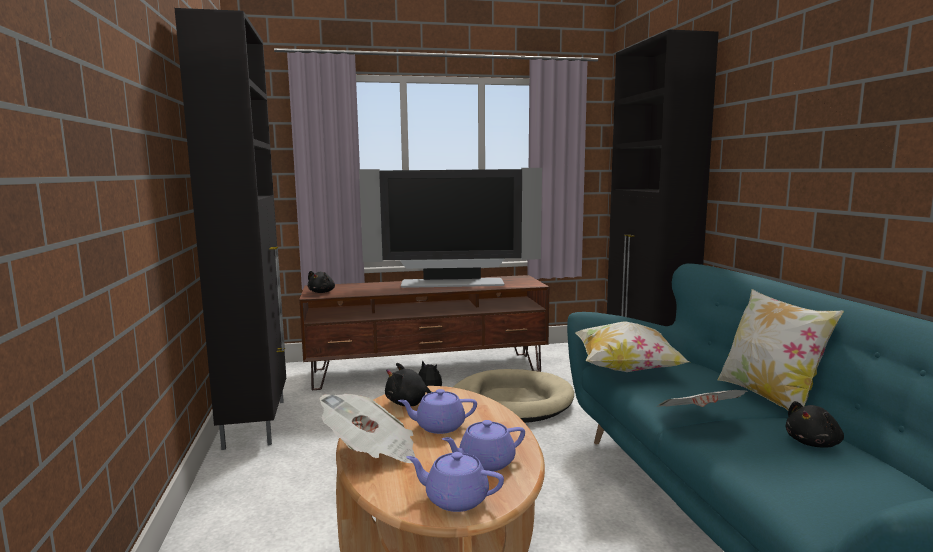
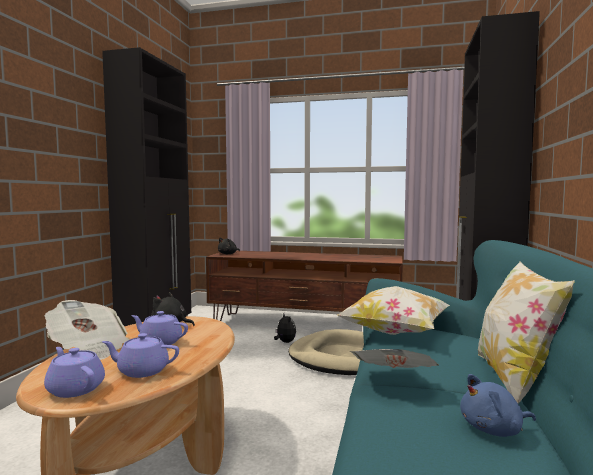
camera: 25 degrees right, 5 degrees down
television [359,168,542,288] -> none
black plush toy [785,401,844,448] -> blue plush toy [460,374,536,437]

